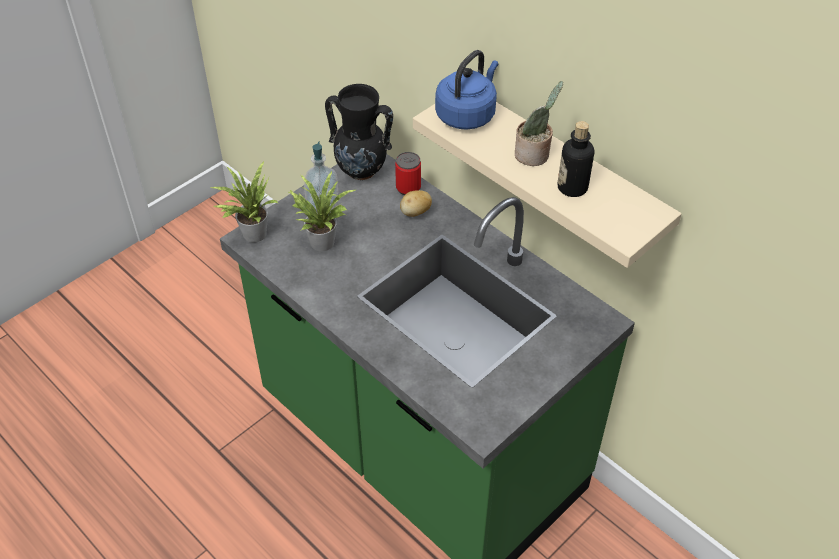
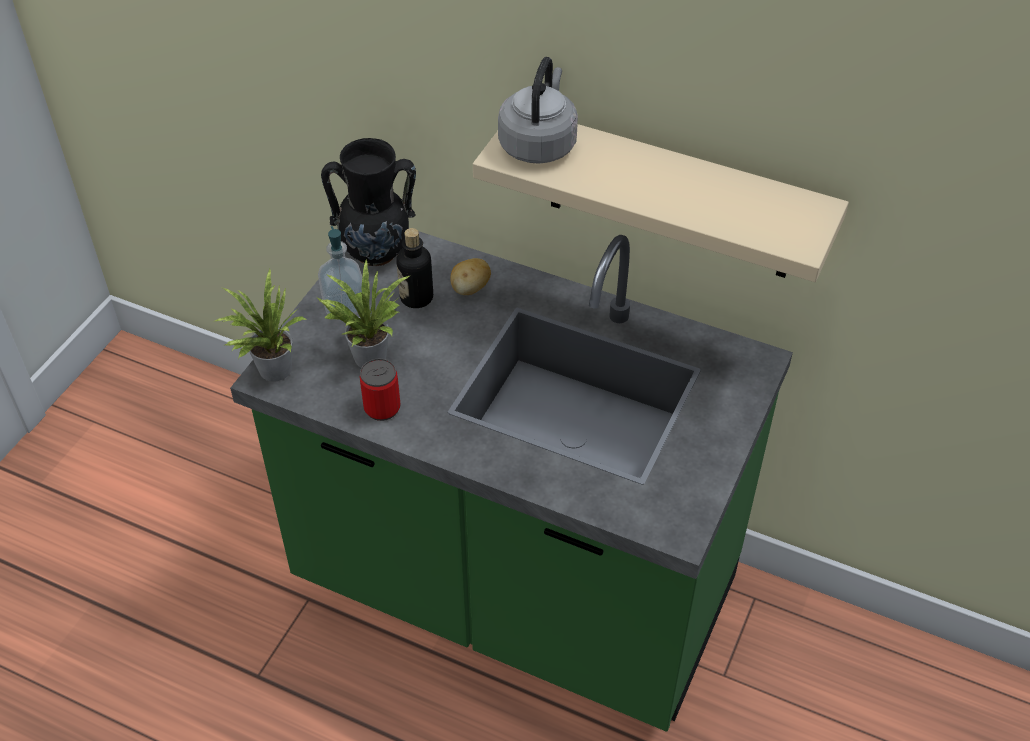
camera: 20 degrees left, 0 degrees up
can [395,152,421,195] -> can moved to [360,358,401,421]
blue kettle [435,50,498,130] -> grey kettle [498,57,578,164]
potted plant [515,81,563,166] -> none
bottle [558,121,594,197] -> bottle moved to [396,228,433,308]

